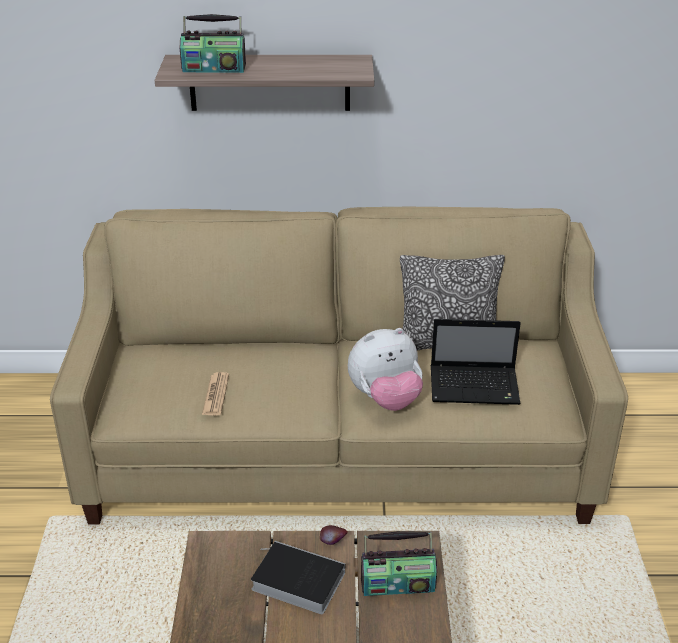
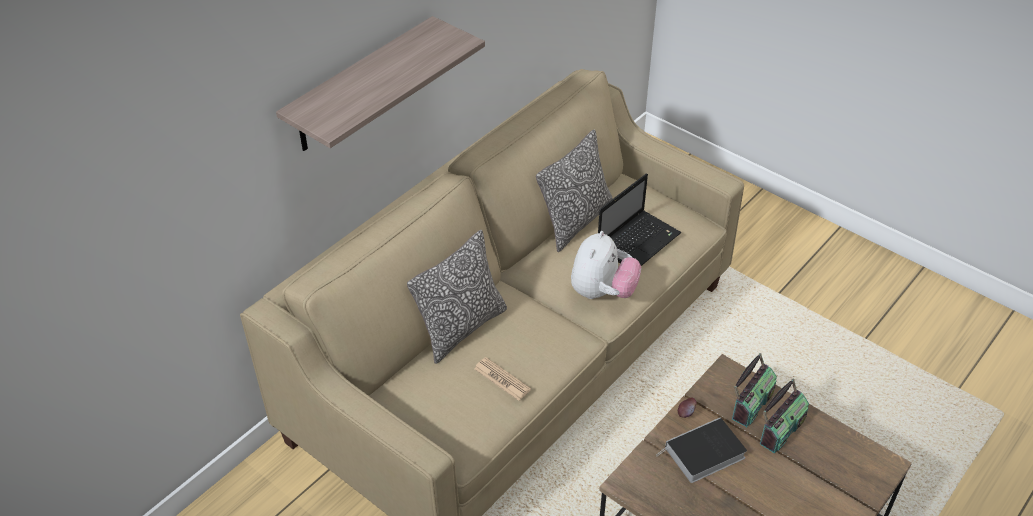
camera: 50 degrees left, 10 degrees up
radio [180,14,246,73] -> radio moved to [760,378,809,453]
none -> pillow [407,230,507,364]

